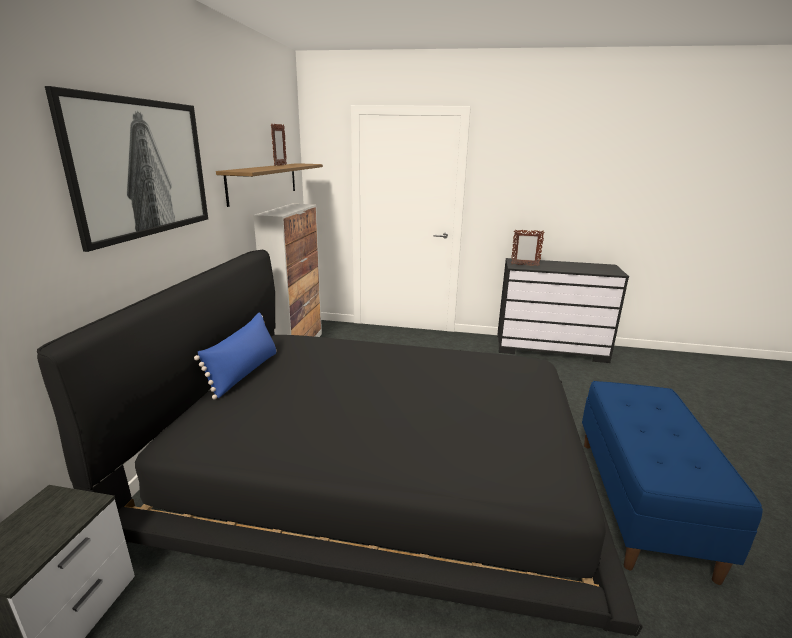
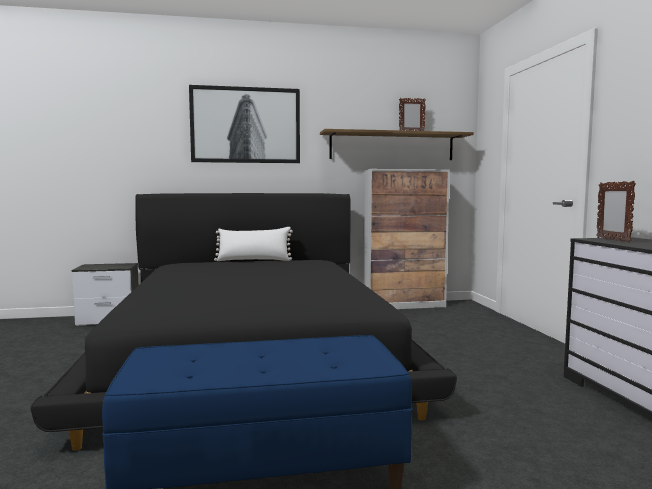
camera: 70 degrees right, 15 degrees down
blue pillow [194,312,276,399] -> white pillow [214,227,293,261]

